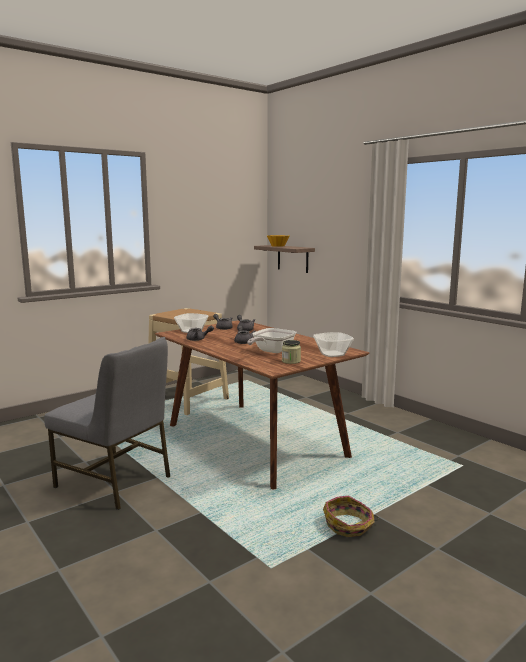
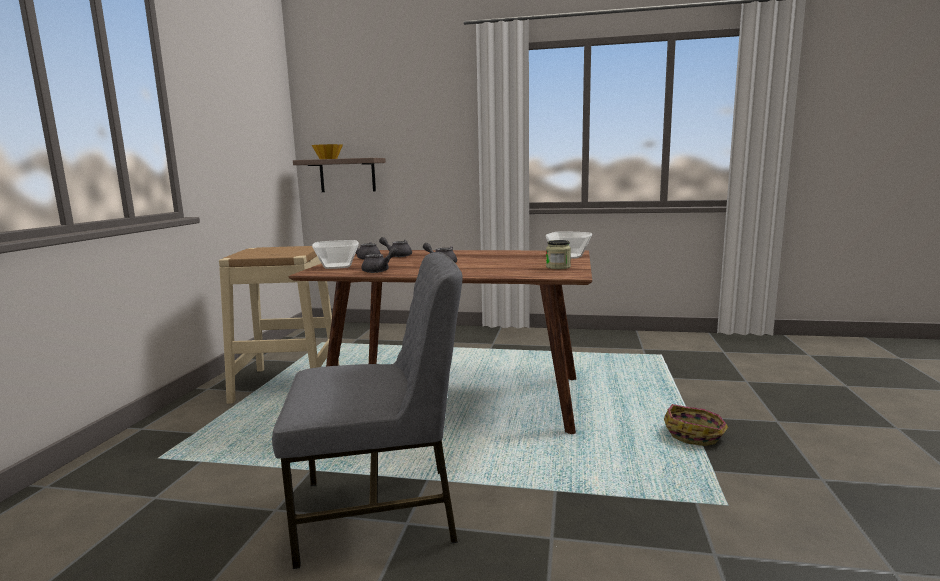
camera: 40 degrees left, 0 degrees up
frying pan [247,328,297,353] -> none

